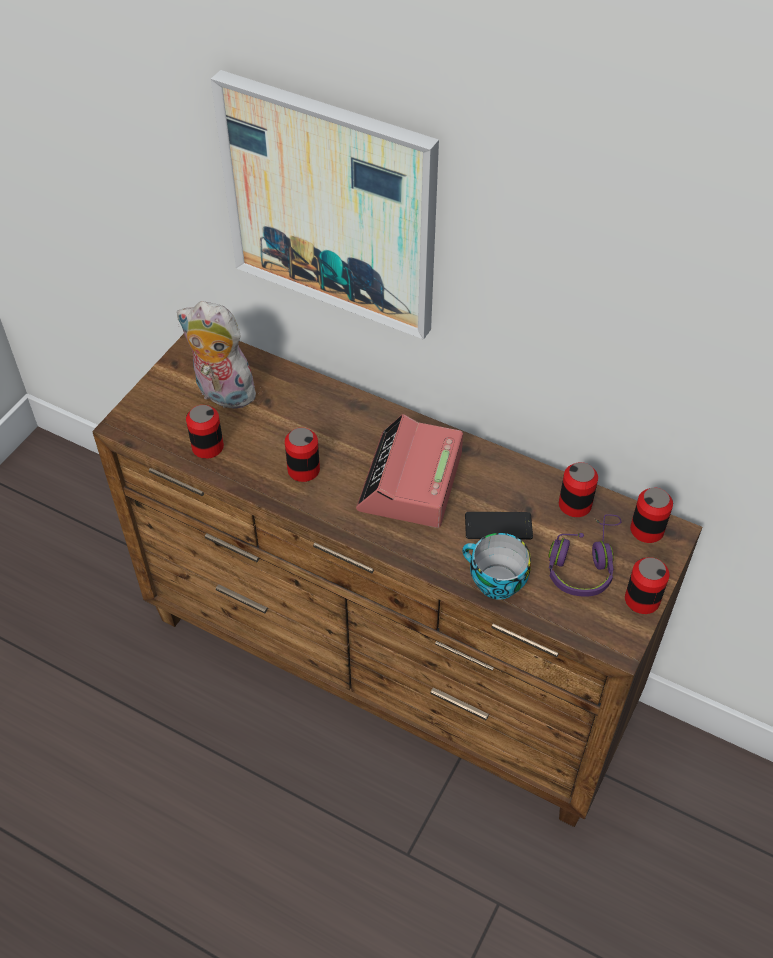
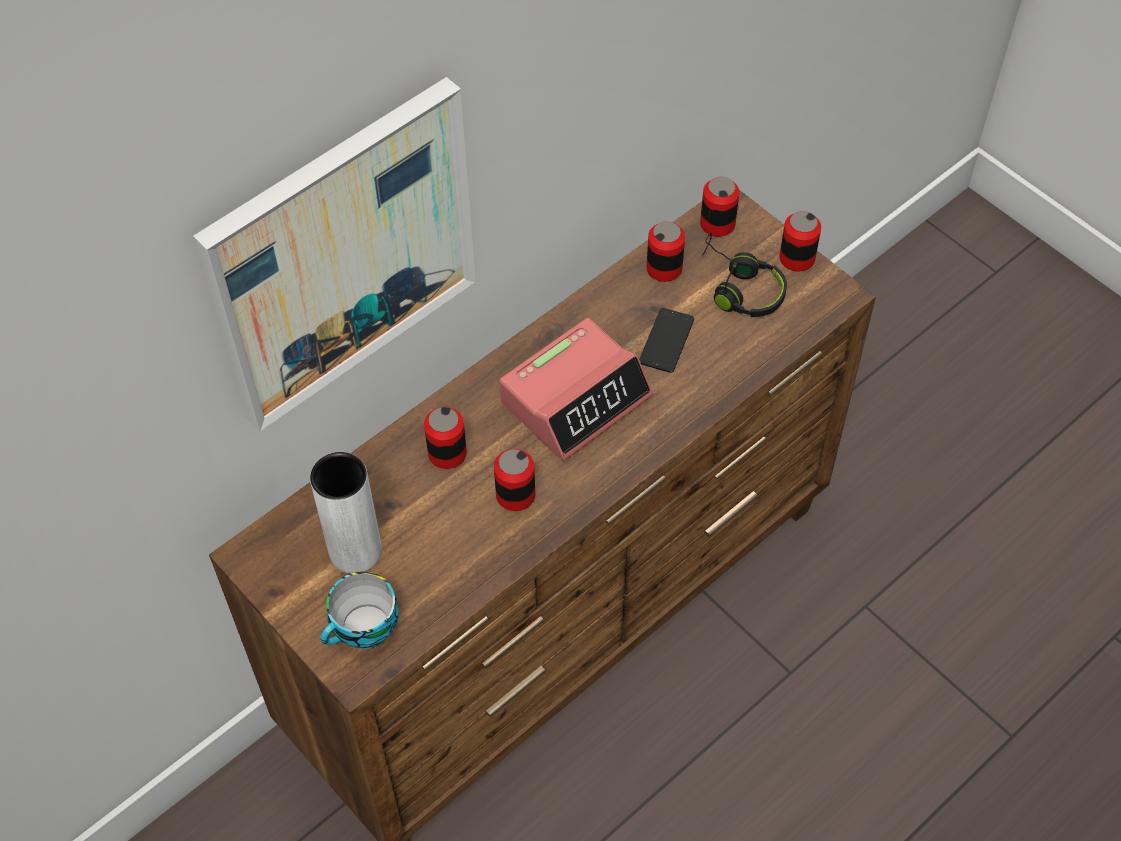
camera: 70 degrees left, 5 degrees up
plush toy [177,301,262,409] -> white vase [310,452,382,573]
can [186,405,224,459] -> can moved to [424,407,467,469]
alarm clock [356,414,463,528] -> alarm clock turned 75 degrees counterclockwise [499,318,653,461]
cup [462,533,531,600] -> cup moved to [321,572,399,649]
purple headphones [549,514,622,597] -> black headphones [700,232,787,317]

